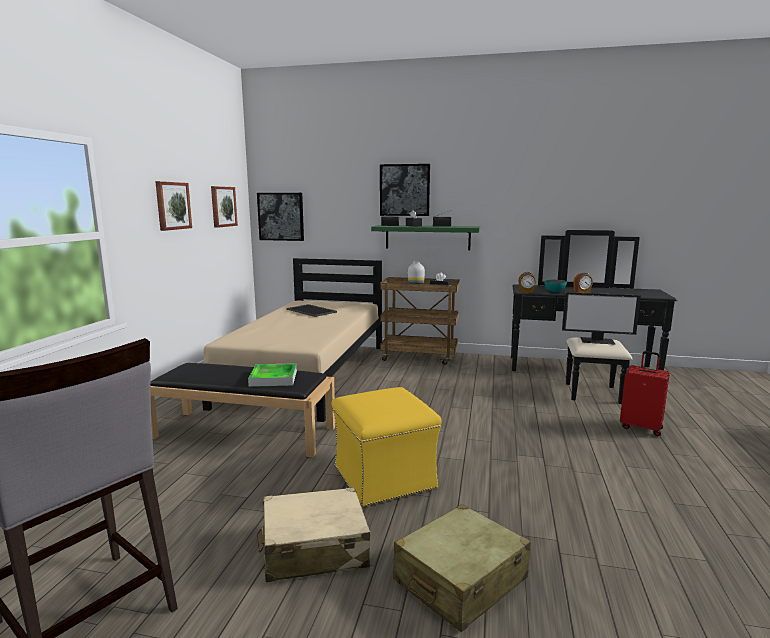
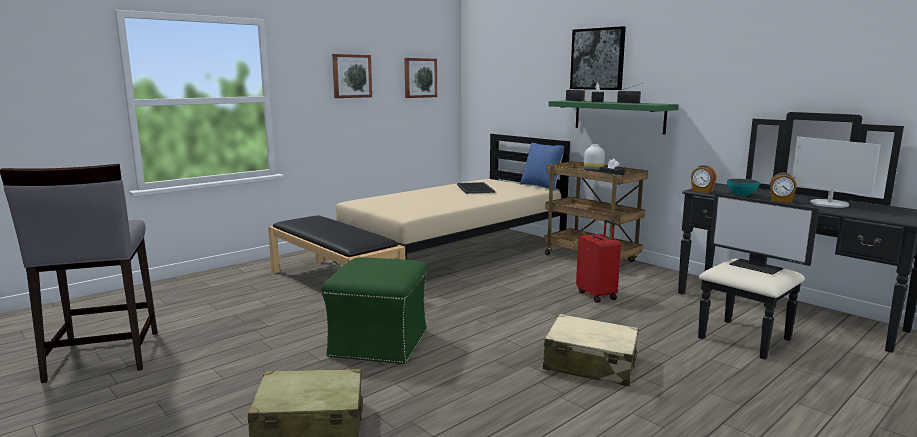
camera: 35 degrees right, 0 degrees up
tray [248,363,297,387] -> none
beige suitcase [256,487,370,582] -> beige suitcase moved to [543,314,639,386]
picture [257,193,304,241] -> none
yellow ottoman [331,387,442,507] -> green ottoman [322,258,427,365]
red suitcase [620,351,670,436] -> red suitcase moved to [576,220,621,303]
none -> blue pillow [520,143,564,191]
none -> monitor [792,137,881,208]

